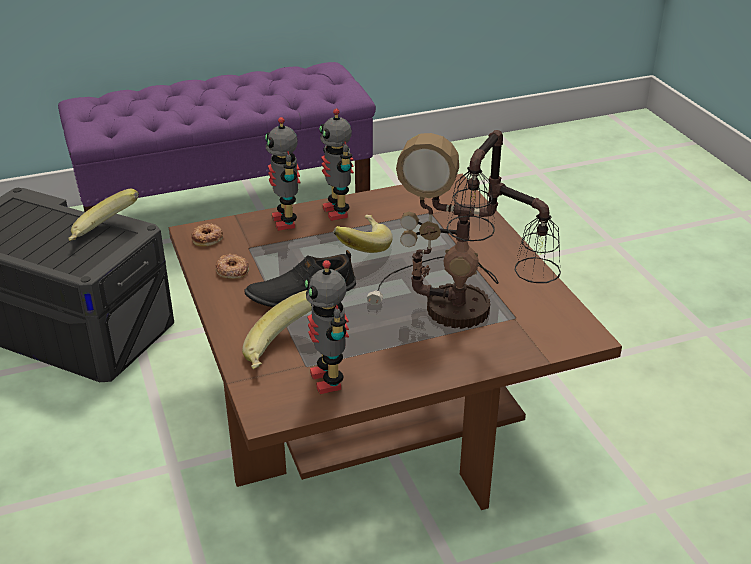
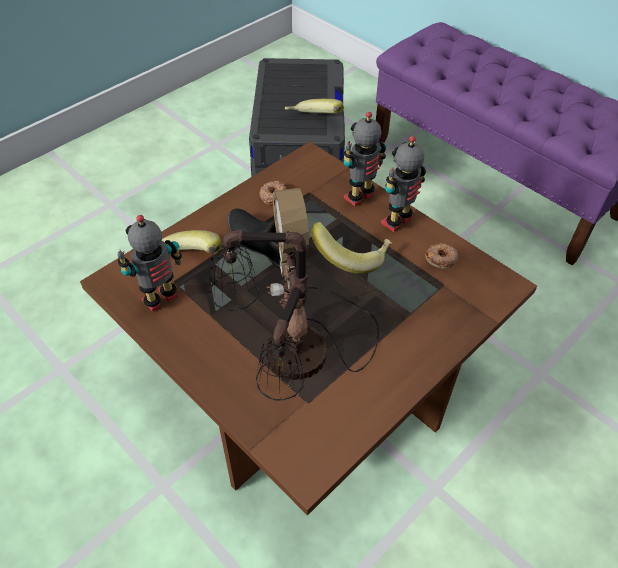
camera: 65 degrees right, 15 degrees up
donut [191,224,223,247] -> donut moved to [426,243,458,269]

